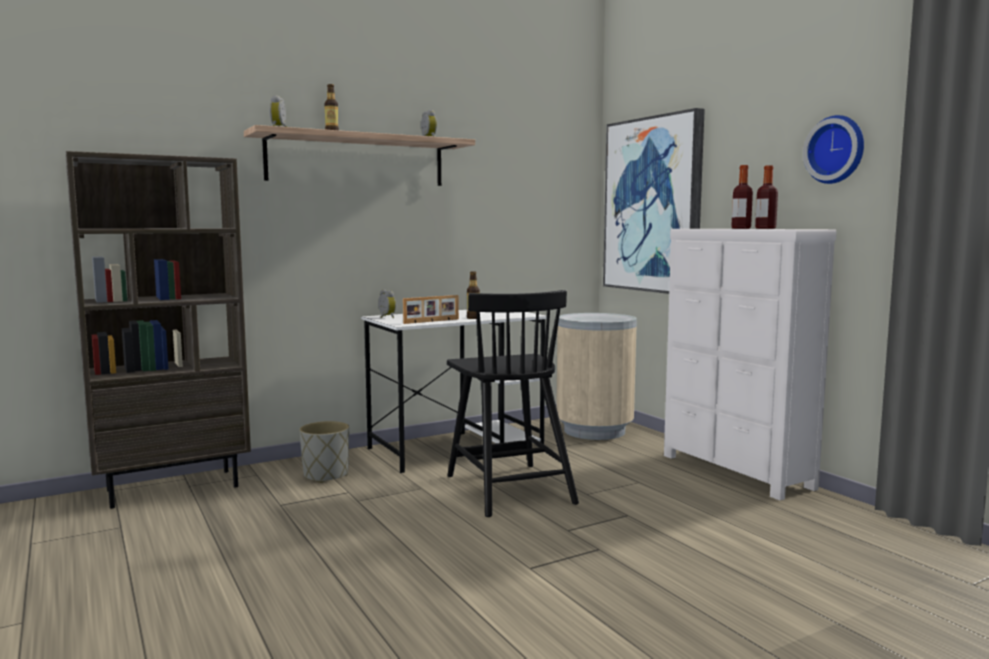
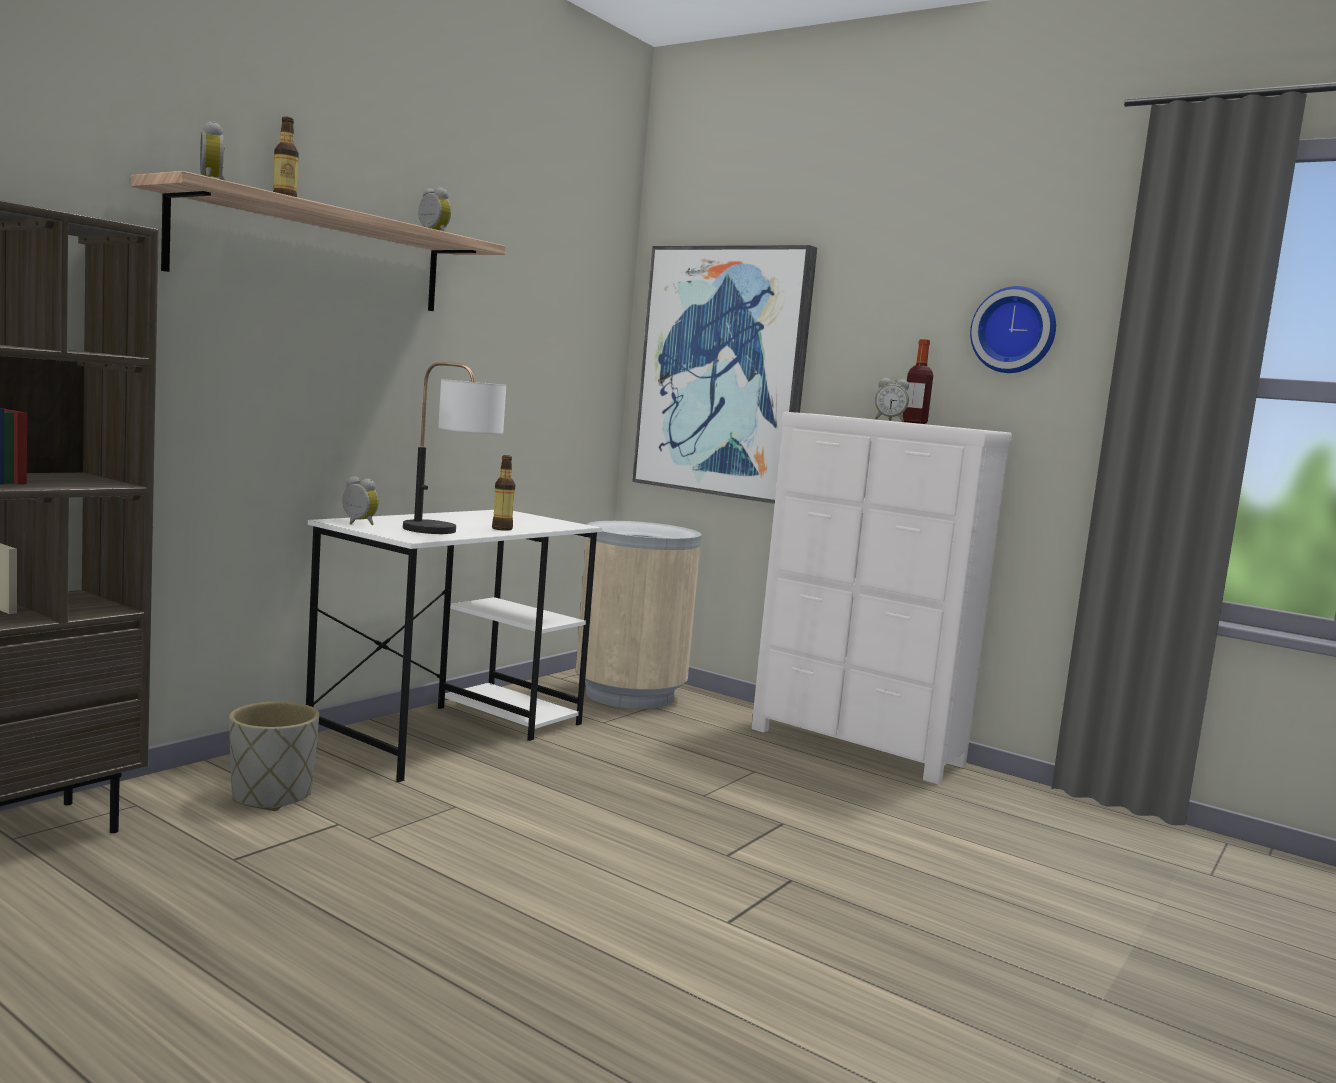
camera: 25 degrees left, 0 degrees up
picture frame [403,295,459,324] -> table lamp [403,362,506,534]
black chair [447,290,579,517] -> none
bottle [731,165,753,229] -> alarm clock [875,378,909,422]

